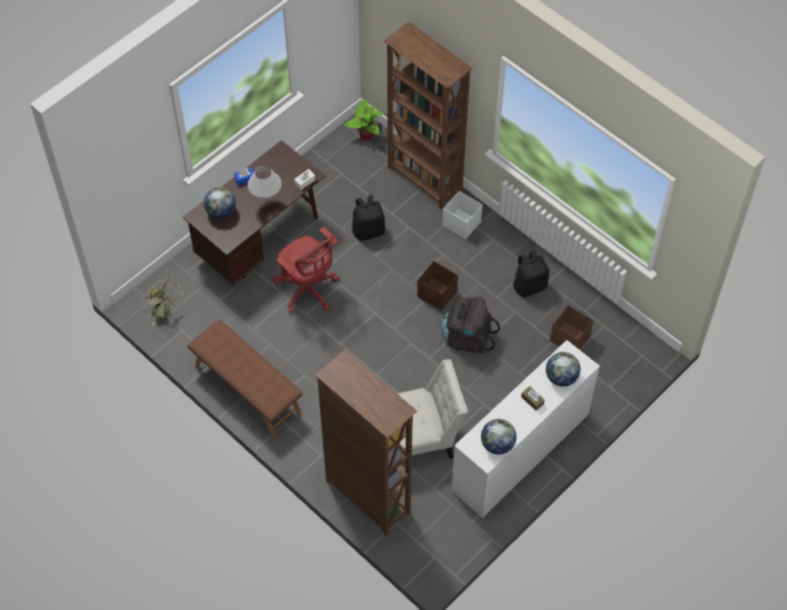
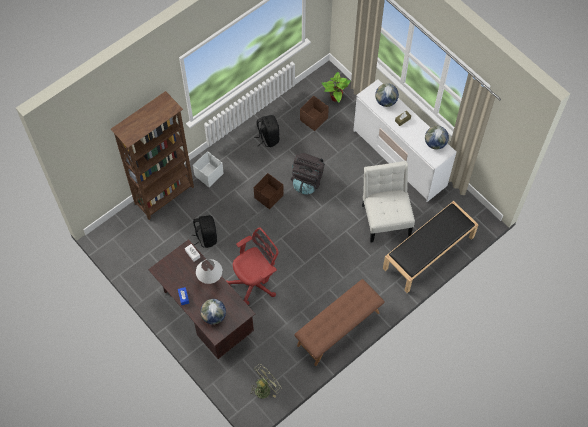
camera: 85 degrees left, 5 degrees up
brown bookcase [315,349,417,535] -> black bench [383,201,479,293]
potted plant [344,99,384,141] -> potted plant moved to [322,72,351,103]

